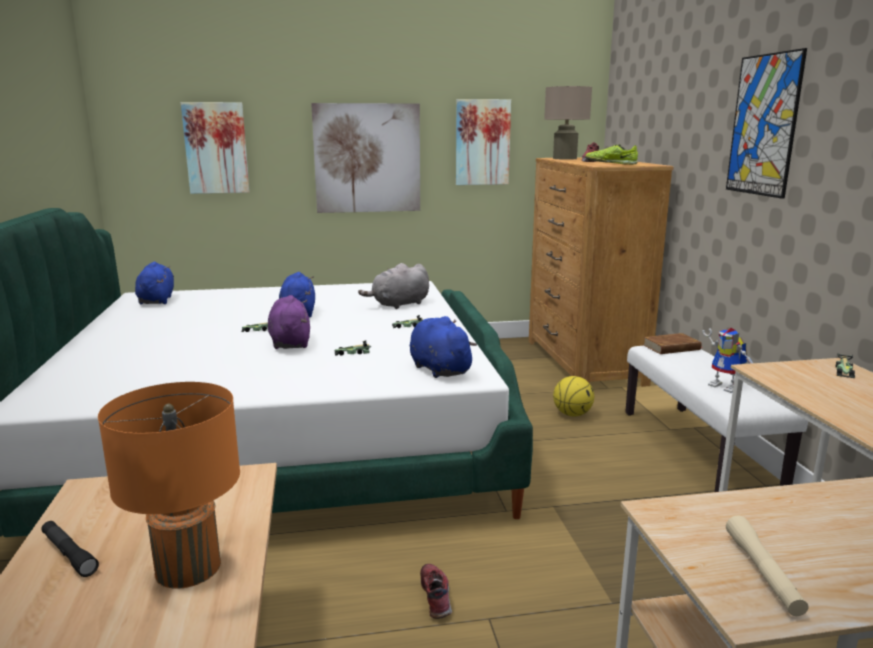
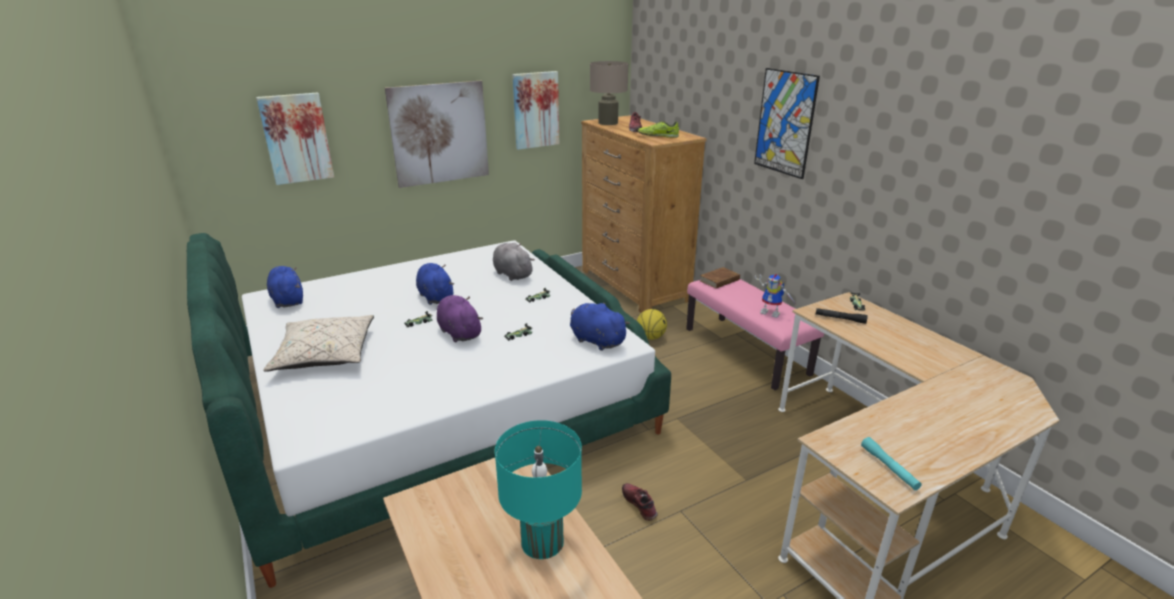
camera: 20 degrees left, 10 degrees up
black flashlight [41,521,99,577] -> black flashlight moved to [816,308,868,324]
orange table lamp [98,382,240,589] -> turquoise table lamp [495,420,582,559]
grey plush toy [358,263,429,309] -> grey plush toy turned 105 degrees clockwise [493,243,535,281]
white bench [625,346,808,492] -> pink bench [686,279,824,390]
beige flashlight [726,515,808,616] -> turquoise flashlight [861,437,922,490]
none -> beige pillow [263,315,374,372]

